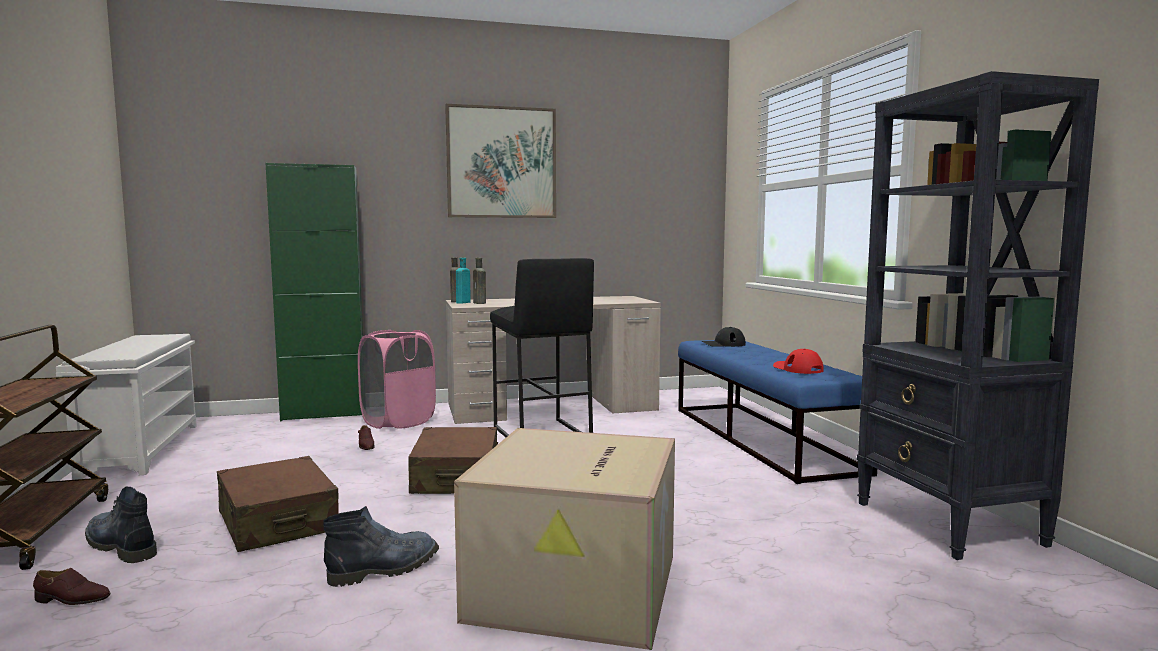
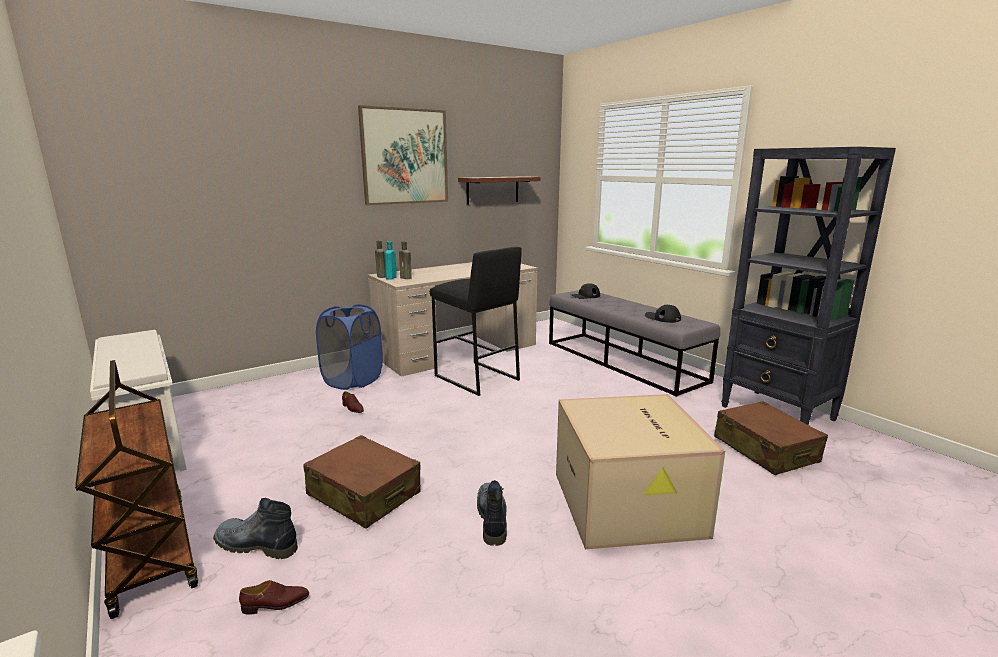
camera: 20 degrees left, 10 degrees up
green cabinet [265,163,363,421] -> none
boot [323,506,439,587] -> boot turned 45 degrees counterclockwise [477,480,507,546]
pink laundry basket [358,330,436,429] -> blue laundry basket [316,305,383,390]
brown suitcase [408,427,498,494] -> brown suitcase moved to [714,401,828,475]
blue bench [678,340,877,484] -> grey bench [549,290,720,397]
red cap [773,349,824,374] -> black cap [645,305,681,323]
none -> brown shelf [458,176,541,204]

